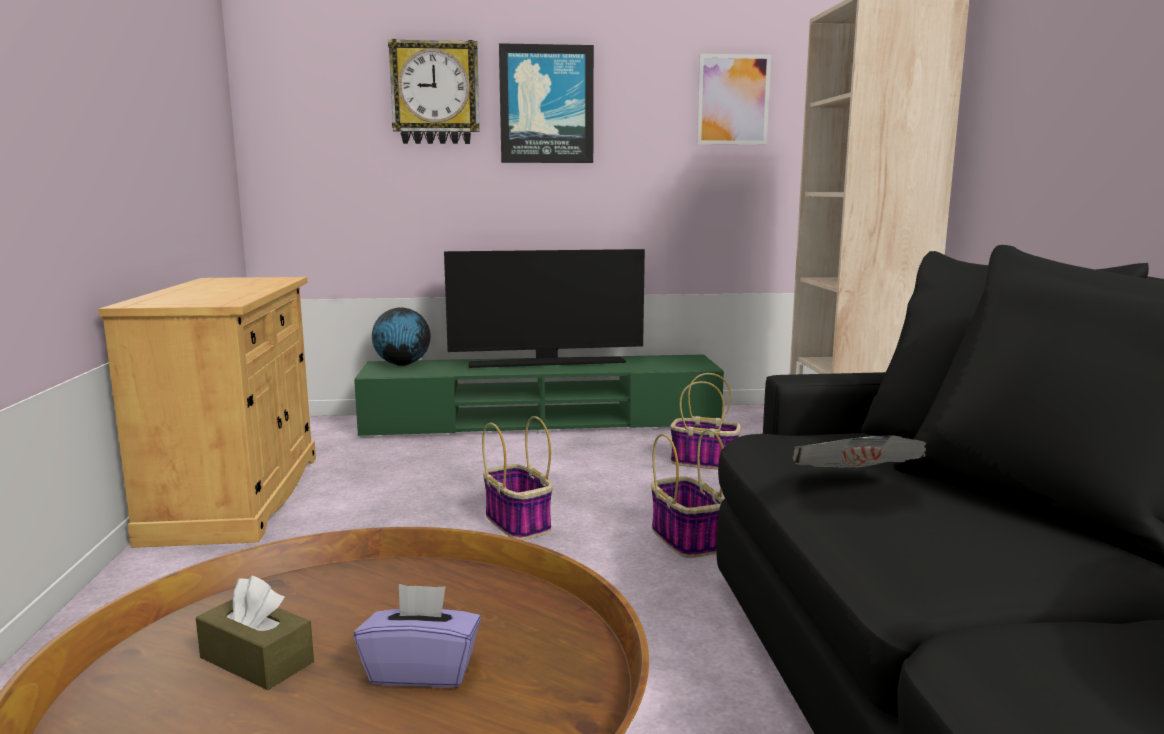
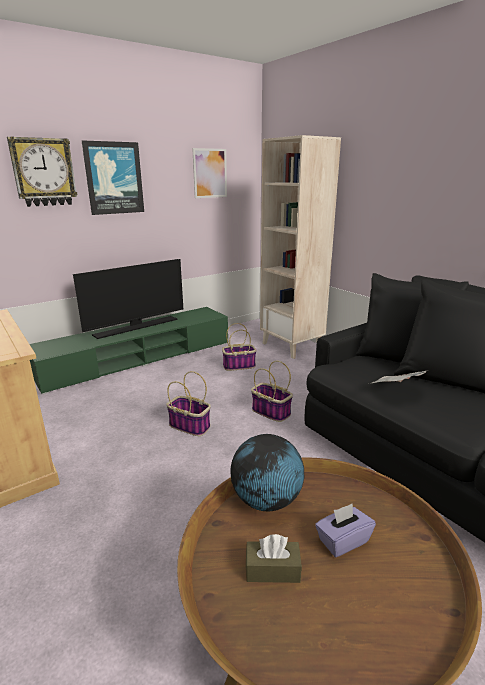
camera: 30 degrees left, 10 degrees up
globe [372,307,431,366] -> globe moved to [230,434,304,512]

